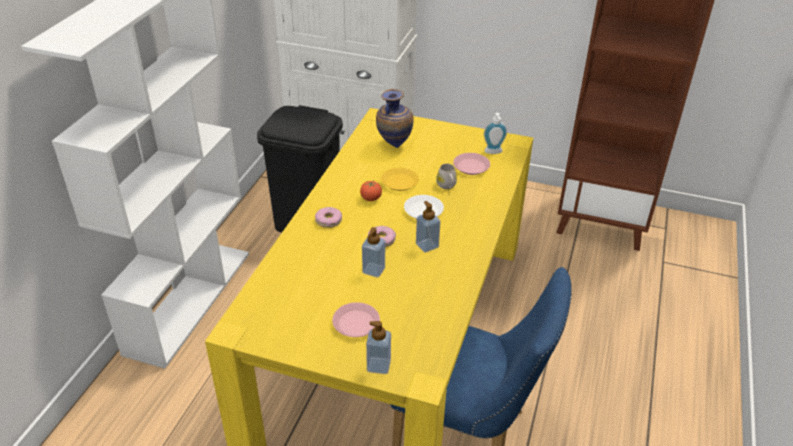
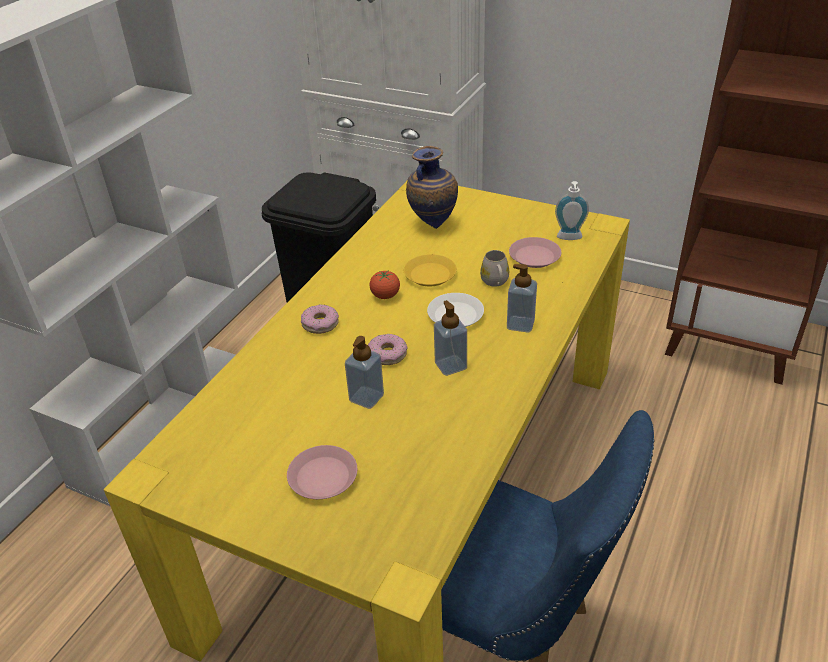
camera: 10 degrees right, 0 degrees up
soap dispenser [366,321,391,374] -> soap dispenser moved to [507,264,537,333]

